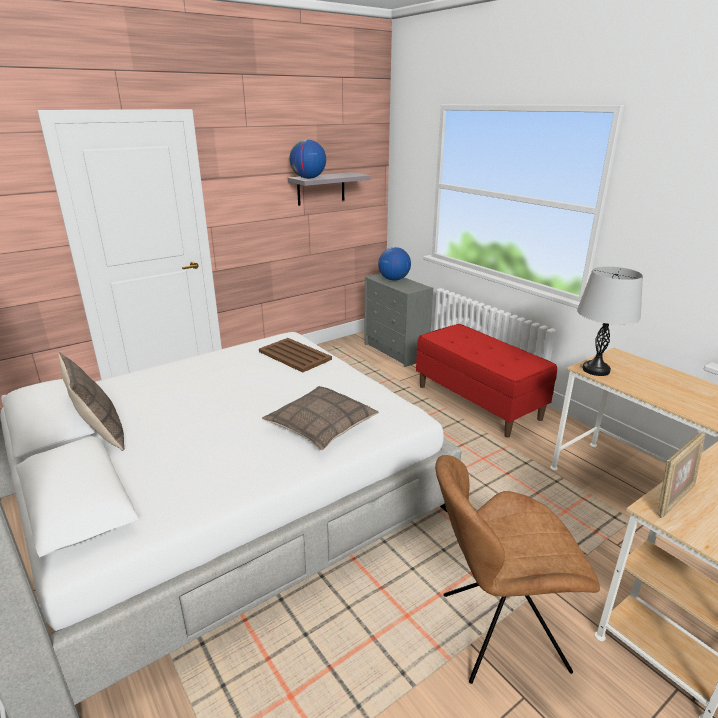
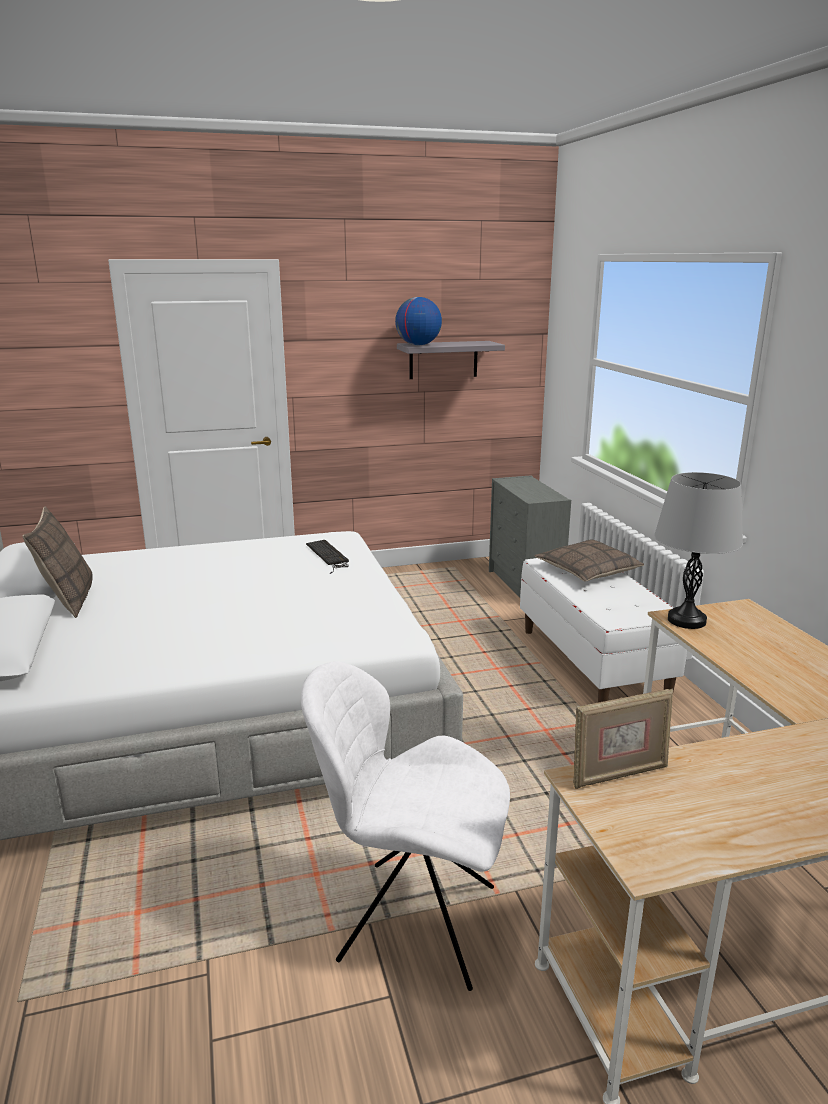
camera: 20 degrees right, 5 degrees down
brown tray [259,338,332,373] -> keyboard [306,540,349,574]
pillow [262,386,379,450] -> pillow moved to [535,539,644,582]
globe [378,247,411,281] -> none
red bench [416,324,557,438] -> white bench [520,558,687,703]
brown chair [435,455,600,684] -> white chair [301,661,510,991]

